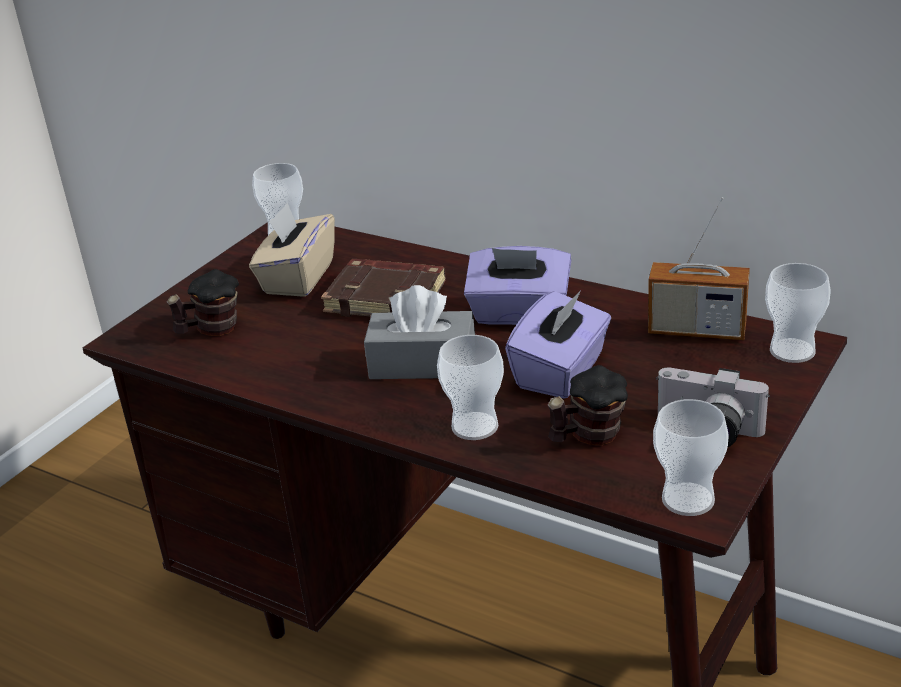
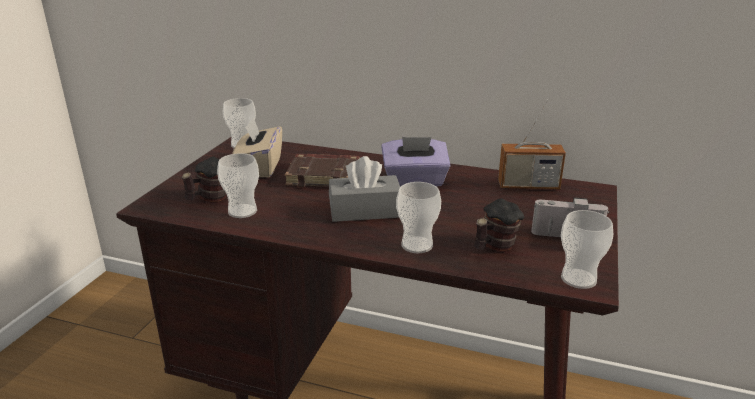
camera: 15 degrees left, 5 degrees down
purple tissue box [505,291,611,399] -> none
cup [765,263,830,363] -> cup moved to [217,153,259,218]

